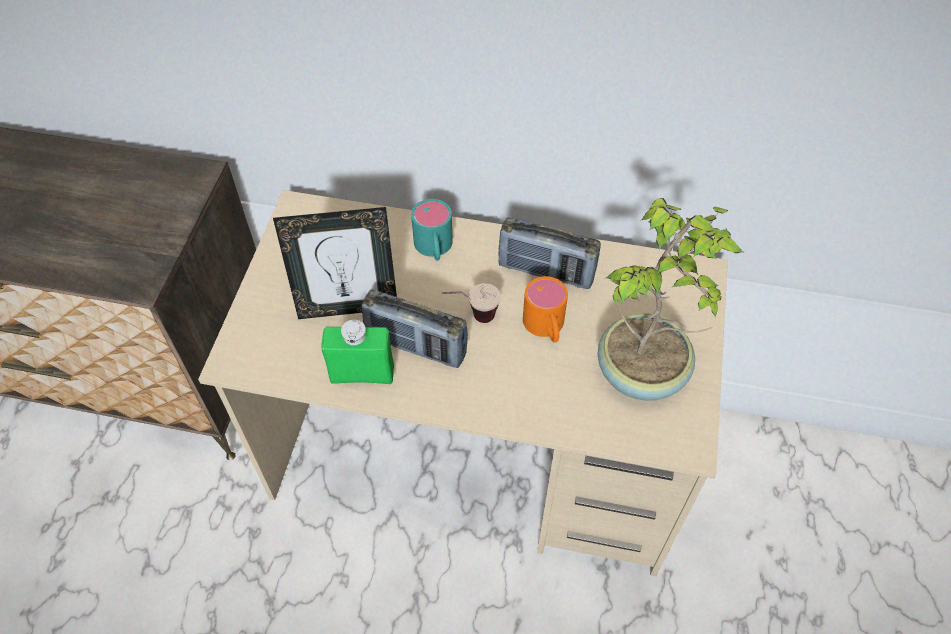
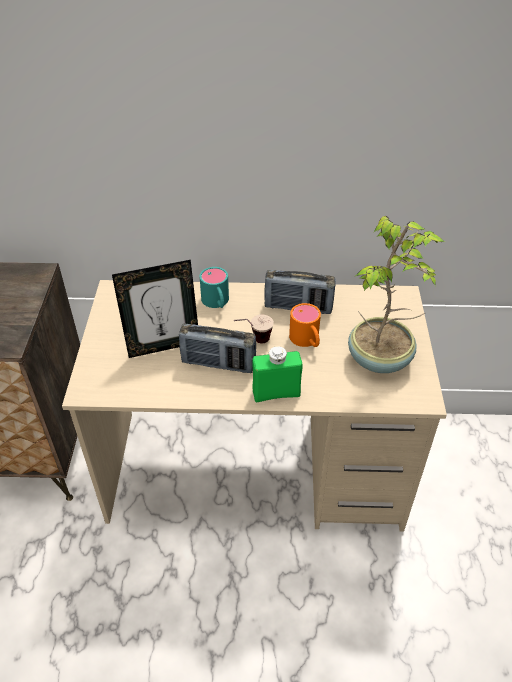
camera: 10 degrees left, 10 degrees down
green bottle [321,319,394,384] -> green bottle moved to [252,346,303,402]

